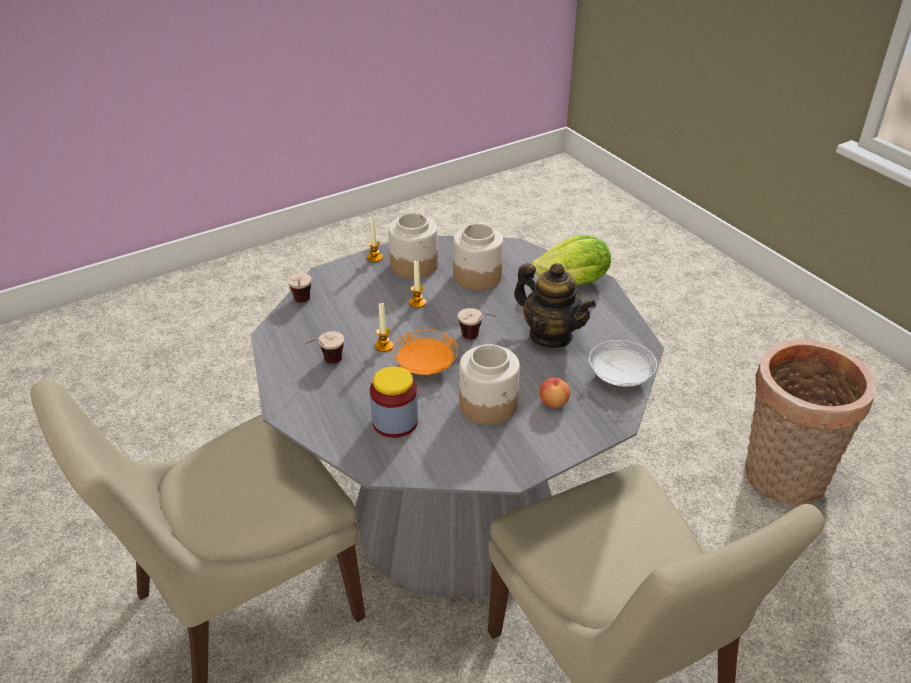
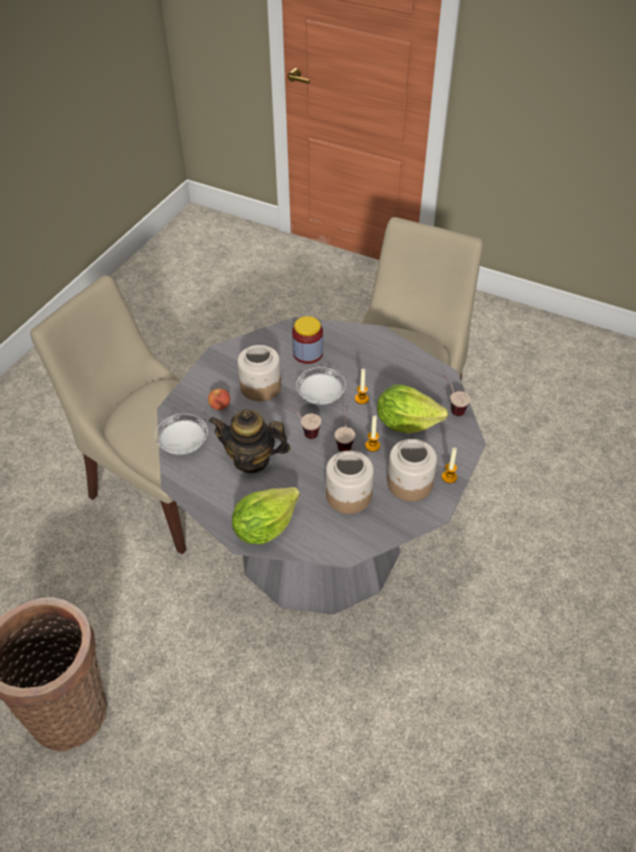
camera: 150 degrees right, 10 degrees up
cup [305,331,344,364] -> cup moved to [335,405,355,452]
orange plate [392,330,458,375] -> white plate [296,367,346,405]
none -> lettuce [377,385,448,433]

